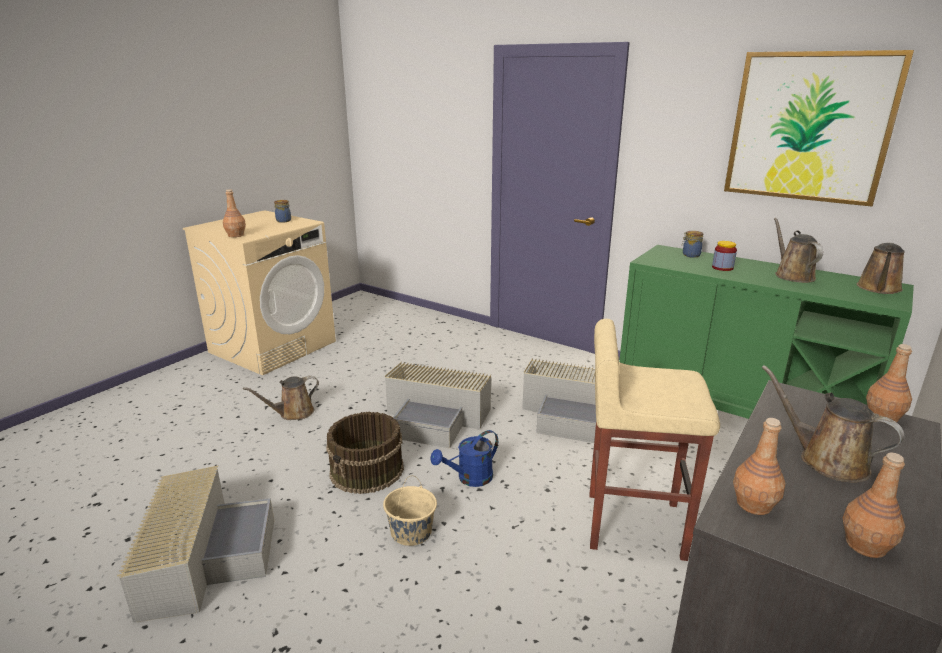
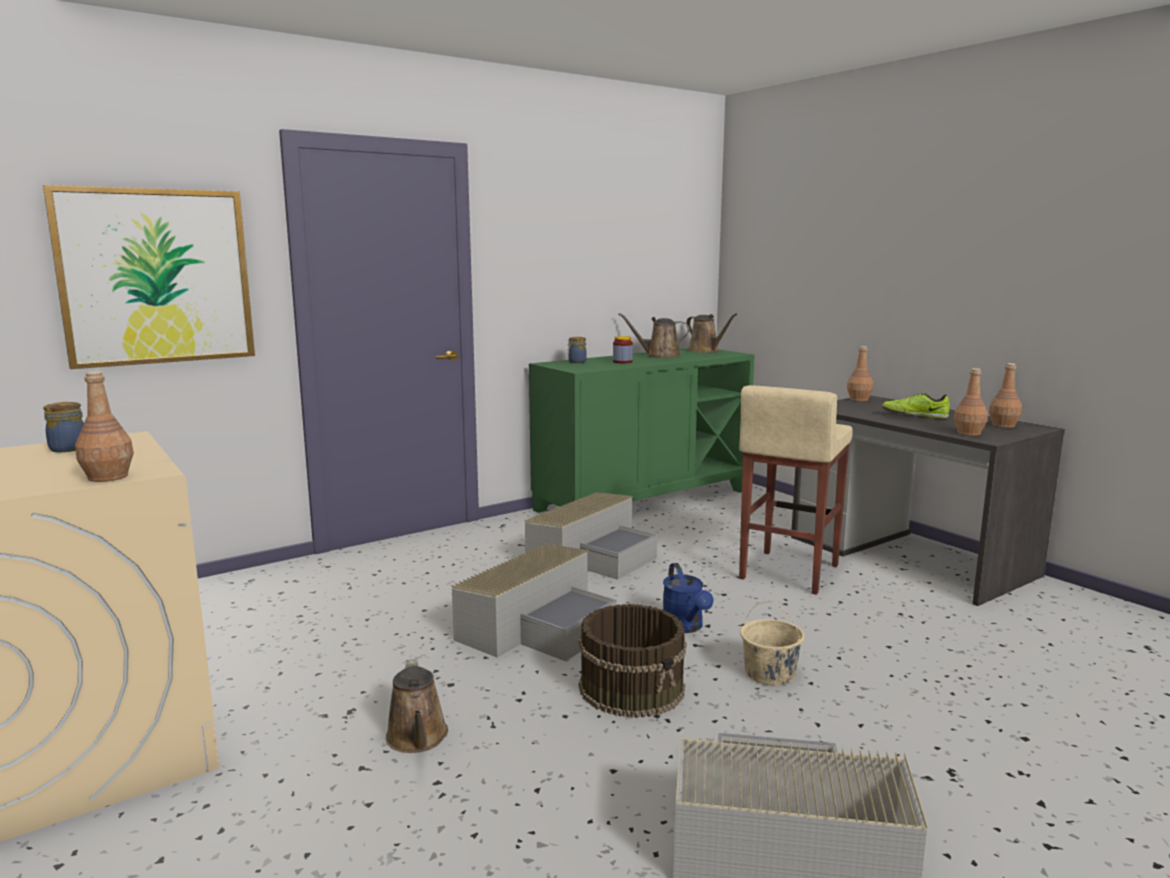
camera: 70 degrees left, 10 degrees down
picture [724,50,914,207] -> picture moved to [43,185,255,369]
brown watering can [762,365,904,482] -> shoe [882,393,950,419]

